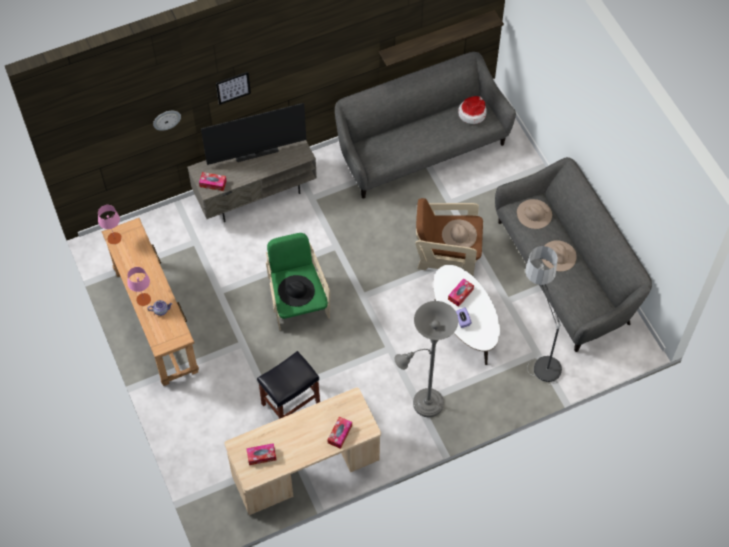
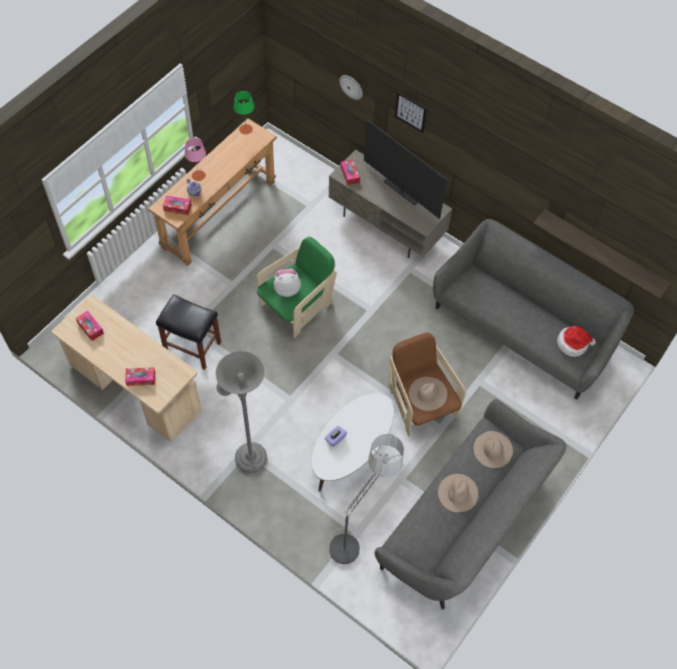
camera: 60 degrees right, 0 degrees up
pink table lamp [98,205,122,245] -> green table lamp [234,91,254,135]
black hat [278,275,315,307] -> plush toy [273,268,301,297]
tissue box [448,278,474,307] -> tissue box moved to [163,196,192,215]

